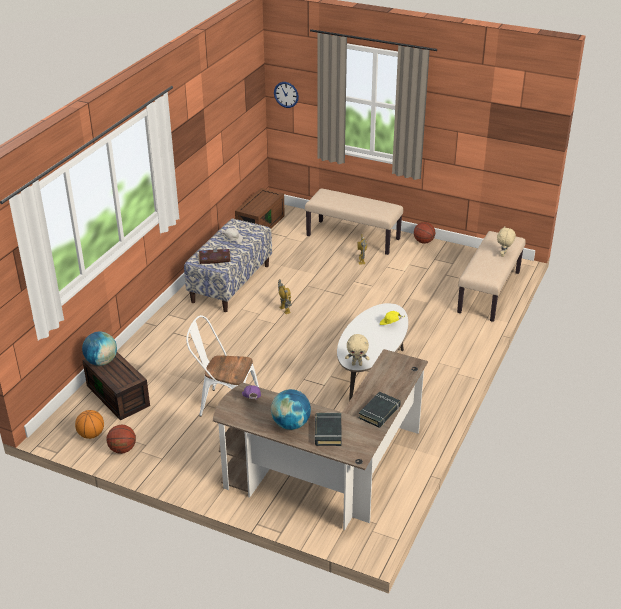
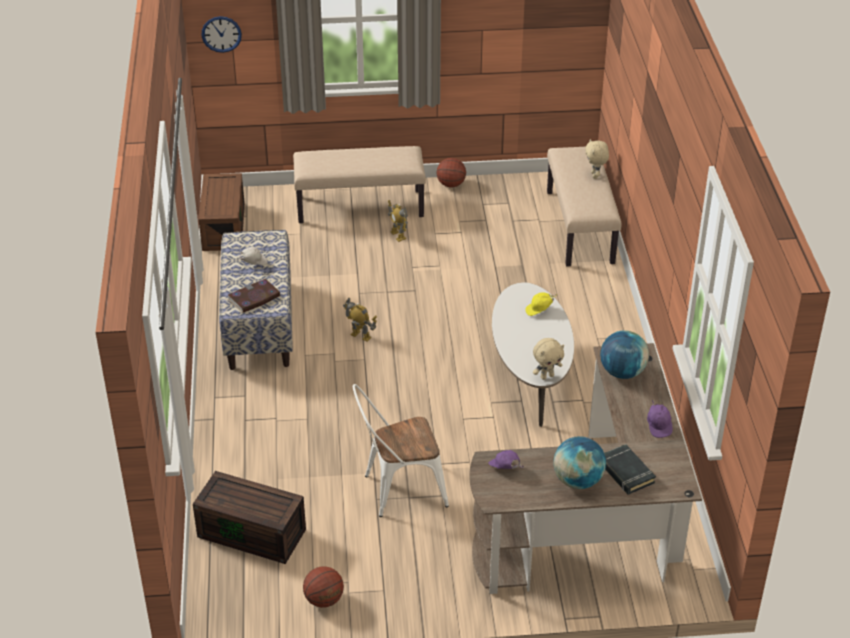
camera: 30 degrees left, 5 degrees up
basketball [75,410,104,439] -> none
globe [82,332,117,366] -> globe moved to [600,331,649,379]
black book [359,392,401,428] -> purple cap [647,400,673,438]

